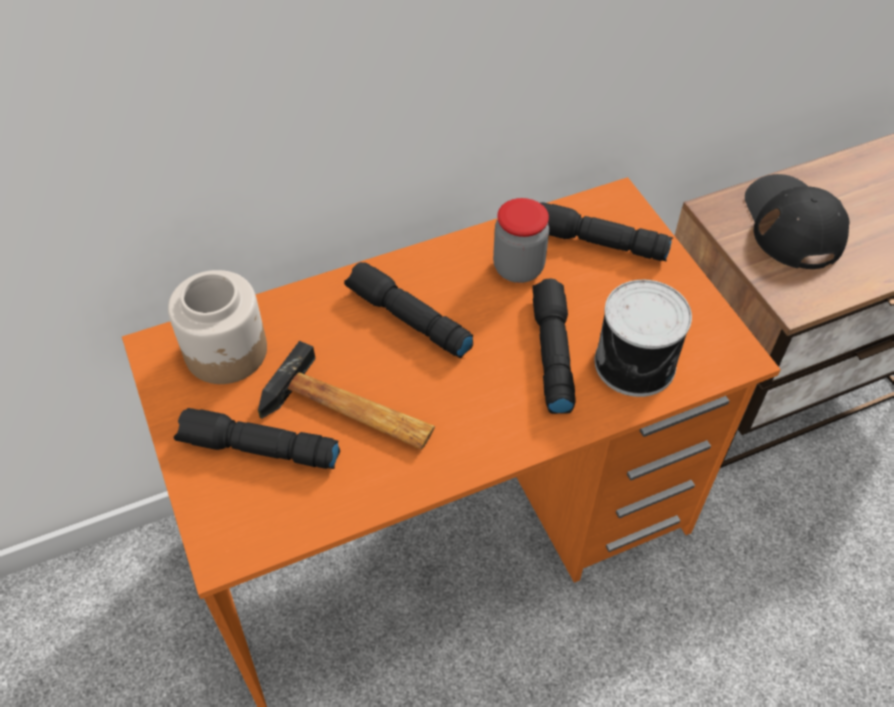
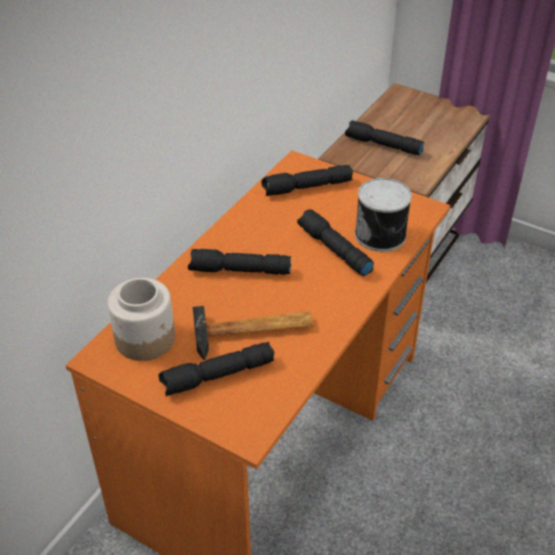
camera: 35 degrees left, 10 degrees down
jar [493,198,549,283] -> none
black cap [745,174,849,269] -> black flashlight [345,120,424,155]

